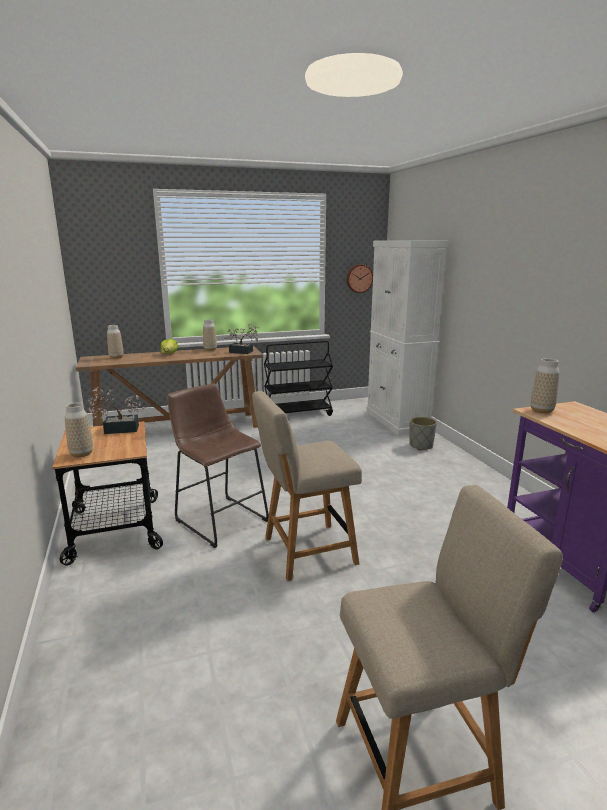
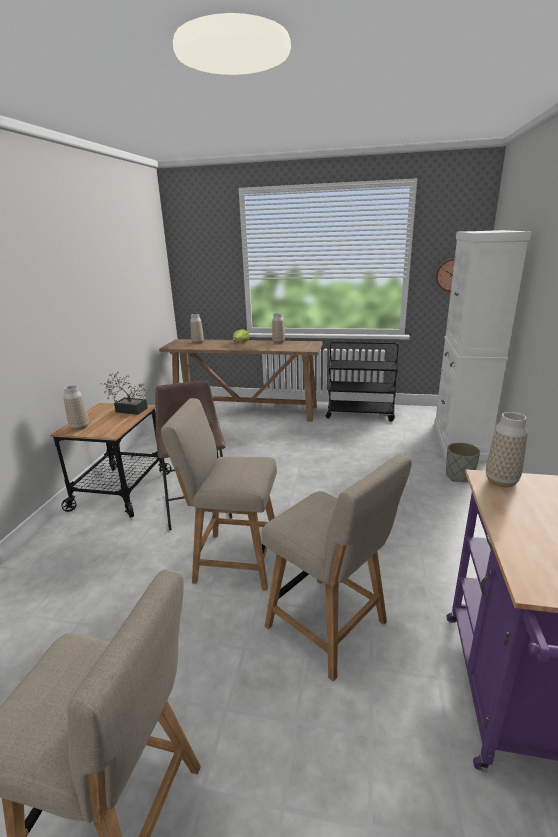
camera: 30 degrees right, 5 degrees up
potted plant [224,324,259,354] -> none
none -> beige chair [262,454,412,681]

